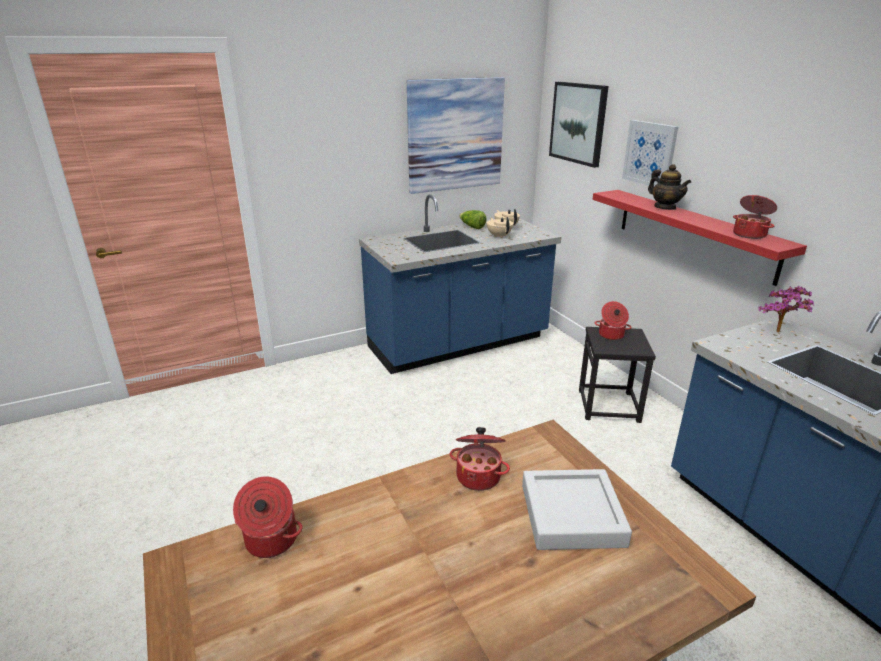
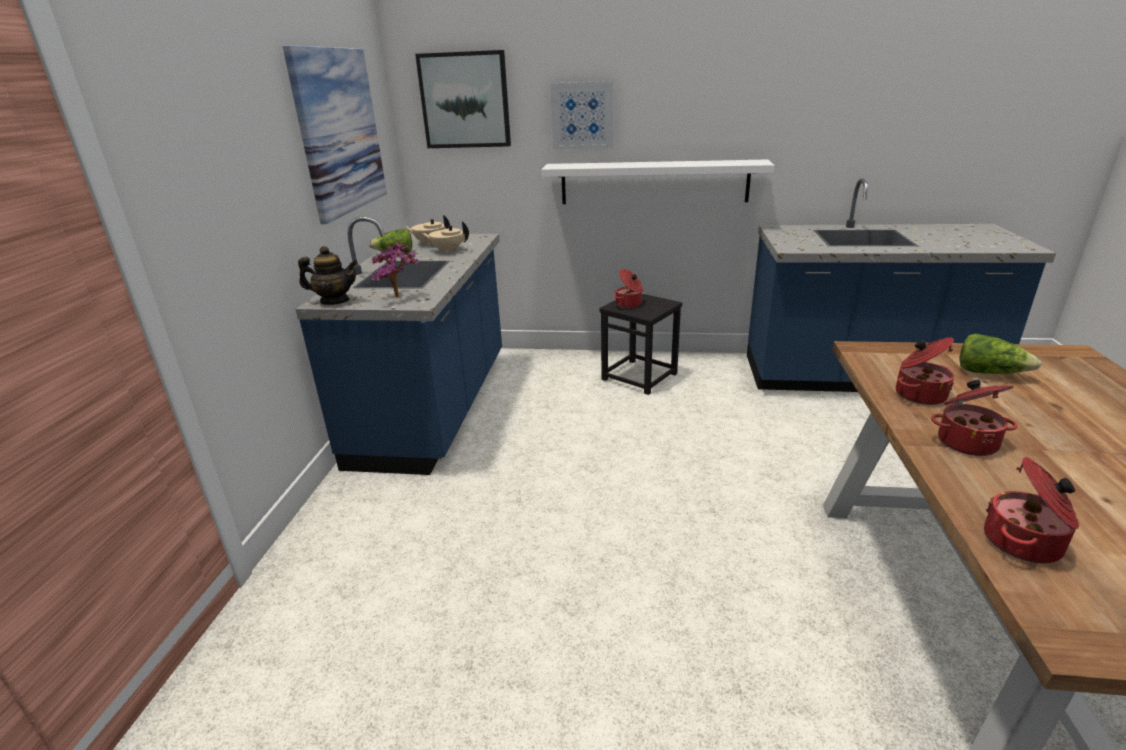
camera: 55 degrees left, 0 degrees up
grey tray [522,469,632,550] -> lettuce [959,333,1042,374]
red shelf [593,190,807,286] -> white shelf [541,159,775,204]
teapot [648,164,691,210] -> teapot moved to [298,246,358,305]
cooking pot [733,195,777,239] -> cooking pot moved to [931,380,1018,456]
potted plant [758,286,814,332] -> potted plant moved to [370,242,419,298]

